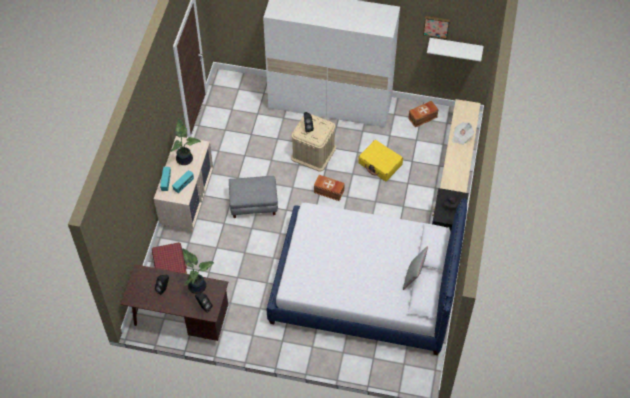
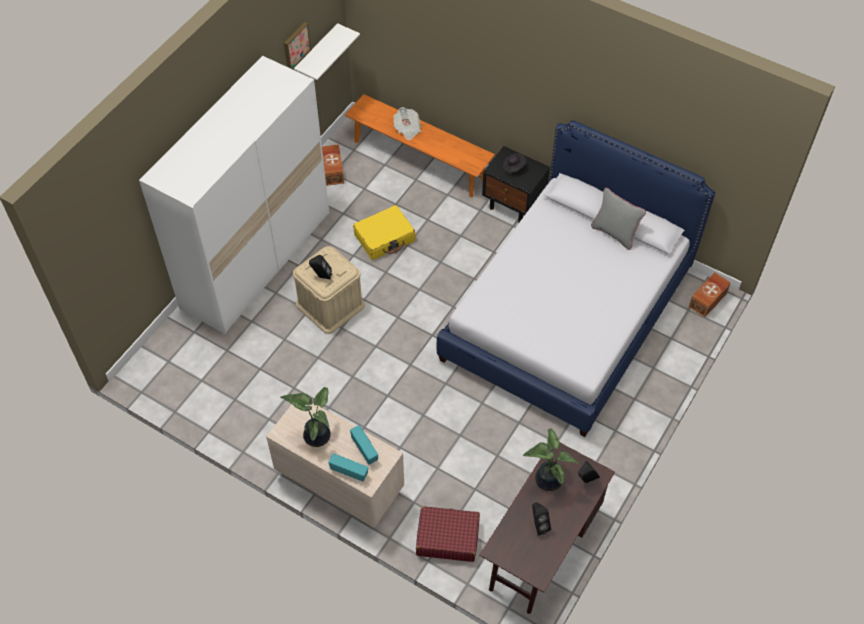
camera: 70 degrees left, 0 degrees up
grey ottoman [229,176,278,218] -> none
brown storage box [314,175,345,201] -> brown storage box moved to [689,272,731,318]
beige bench [440,99,481,193] -> orange bench [345,94,495,197]

